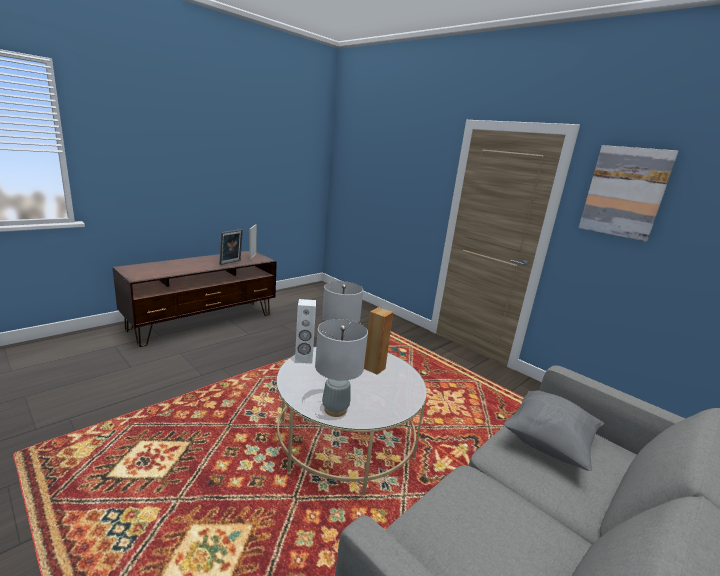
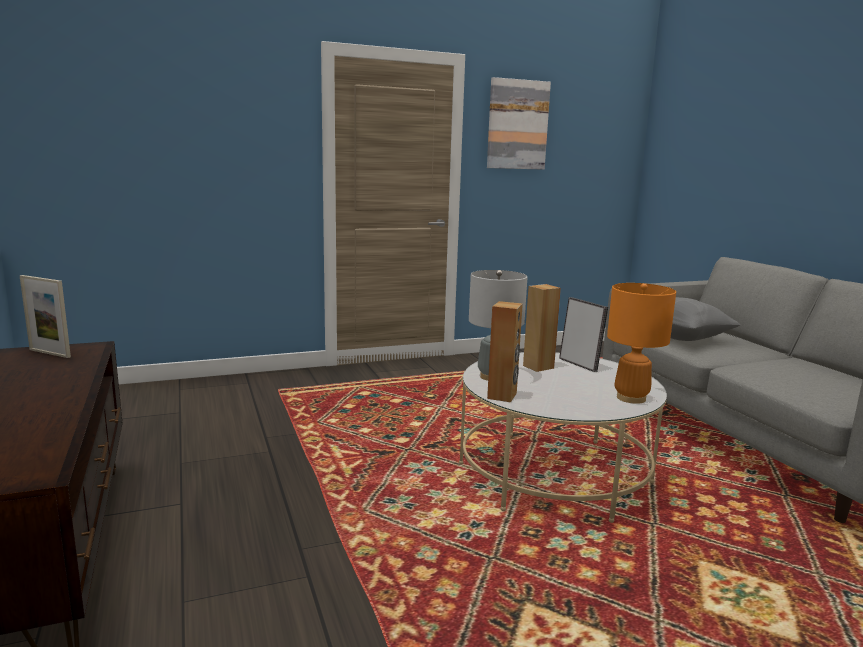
camera: 65 degrees left, 5 degrees down
picture frame [219,229,243,265] -> picture frame moved to [559,297,608,372]
white speaker [295,299,316,363] -> brown speaker [487,301,523,402]
grey table lamp [315,319,368,417] -> orange table lamp [607,283,676,404]

